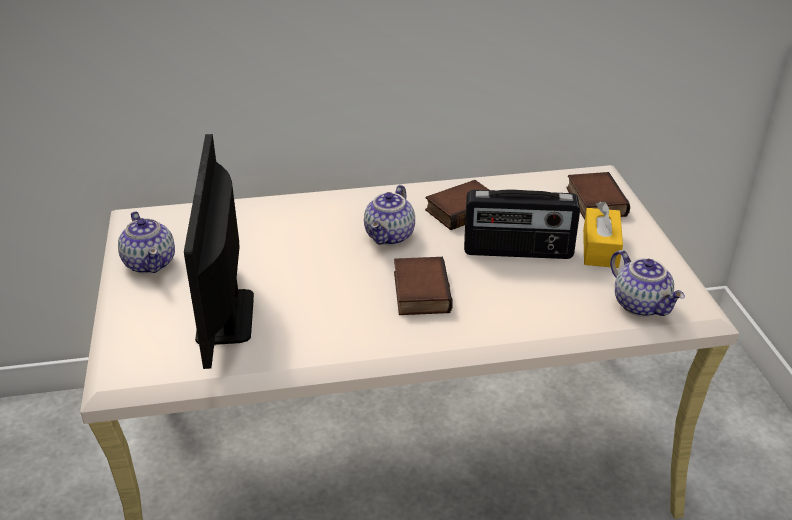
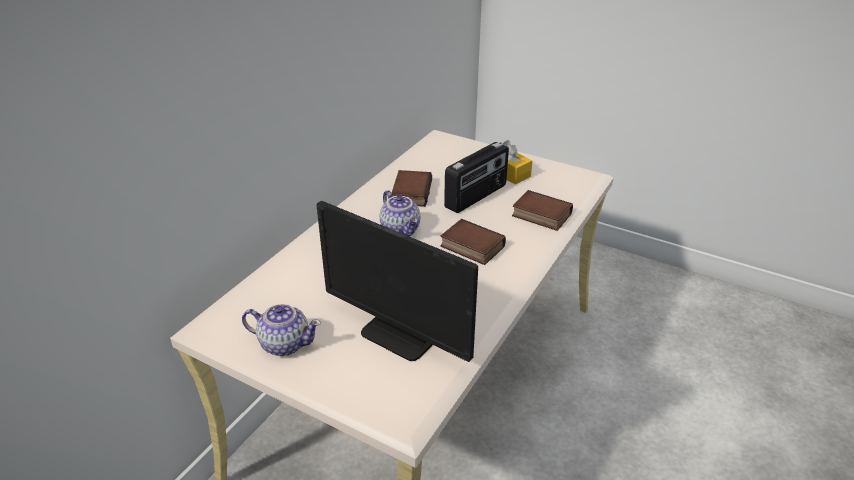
camera: 50 degrees left, 0 degrees up
book [566,172,630,220] -> book moved to [512,190,573,231]
teapot [610,250,685,317] -> none

